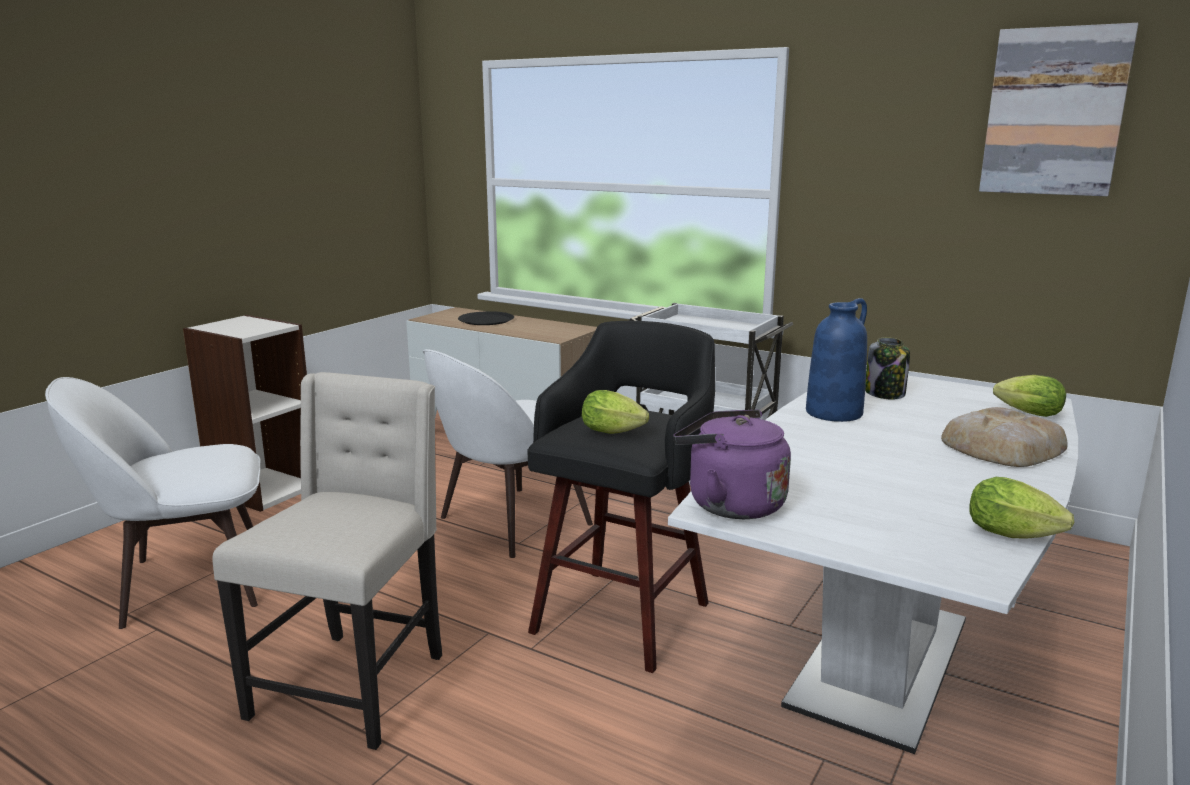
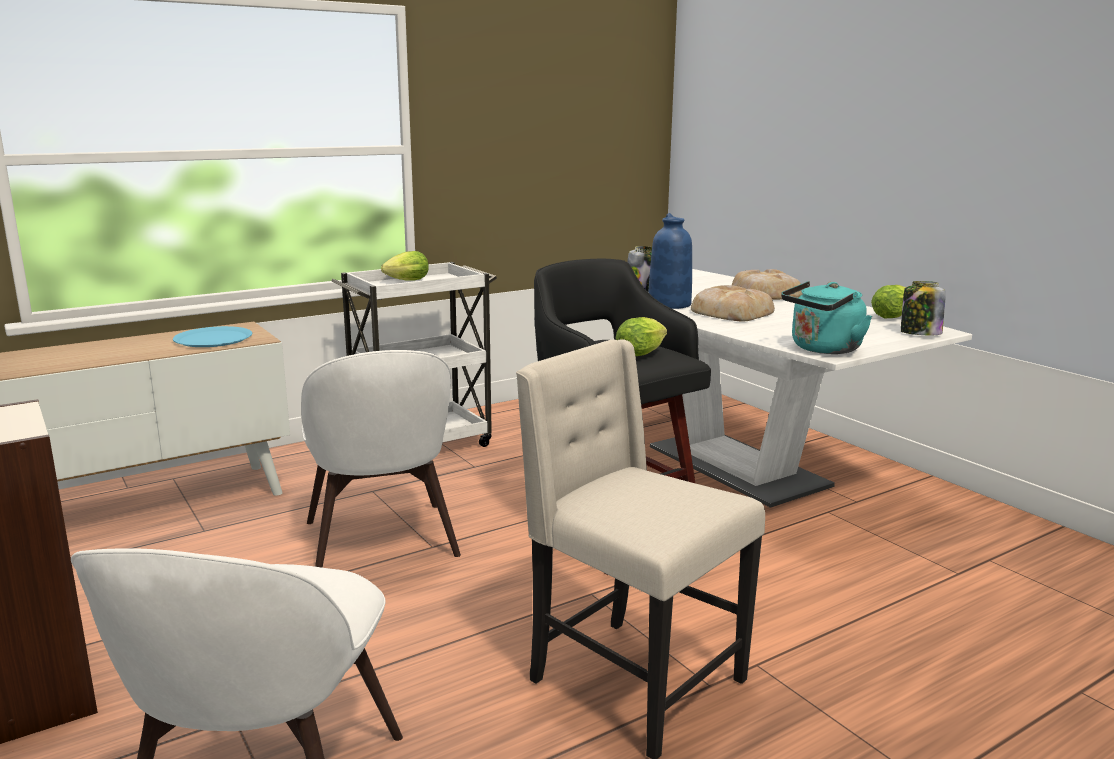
camera: 65 degrees left, 0 degrees up
black plate [458,311,514,325] -> none
purple kettle [673,410,791,519] -> turquoise kettle [781,281,872,354]
picture [979,23,1138,196] -> none
lettuce [993,375,1066,417] -> lettuce moved to [381,251,429,281]
none -> blue plate [173,326,252,347]
none -> bread [691,285,775,321]
none -> jar [901,281,946,335]

